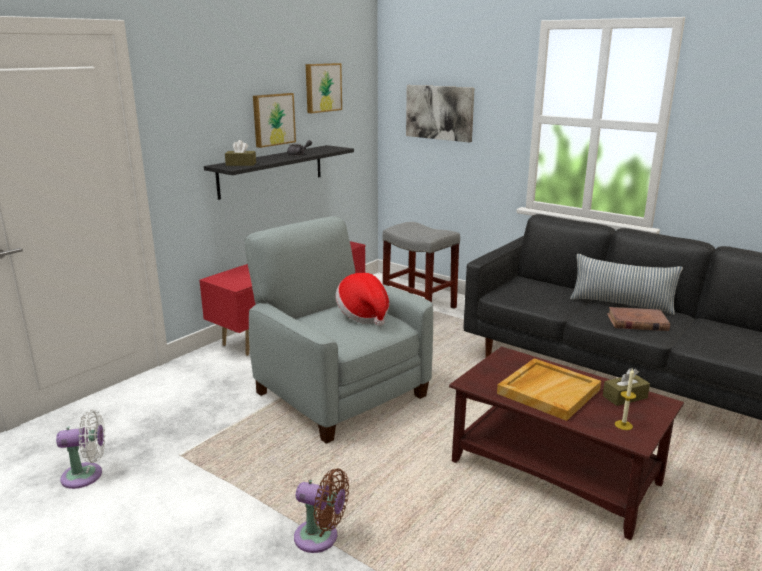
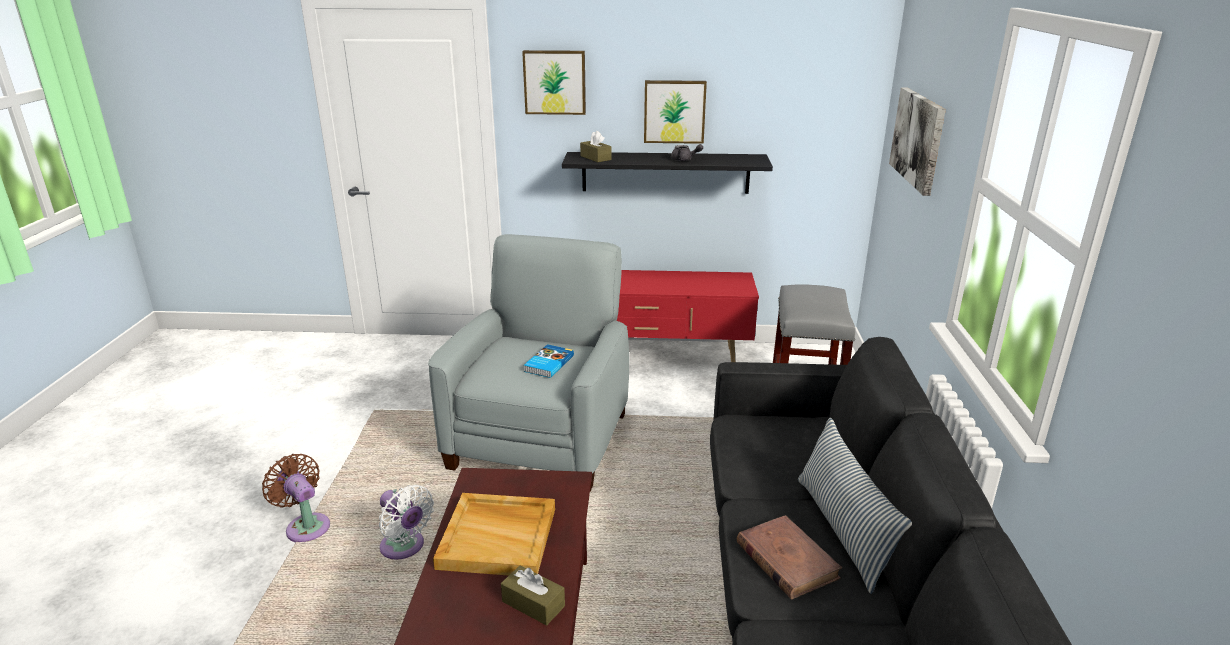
camera: 55 degrees right, 5 degrees up
white fan [56,410,105,489] -> white fan moved to [379,485,434,560]
brown fan [294,468,349,553] -> brown fan turned 150 degrees clockwise [262,454,330,542]
picture [306,63,342,113] -> picture moved to [522,50,586,115]
hat [336,273,389,326] -> book [524,344,574,378]
candle [615,368,636,430] -> none

